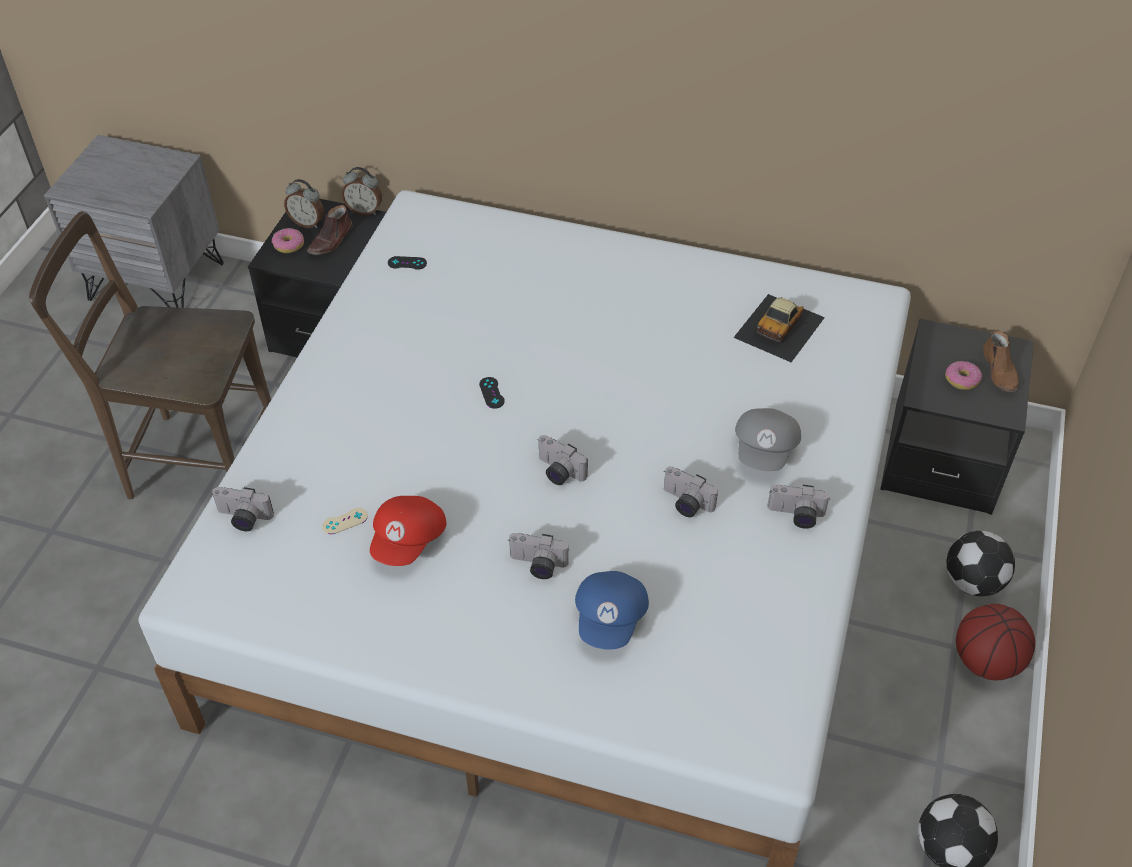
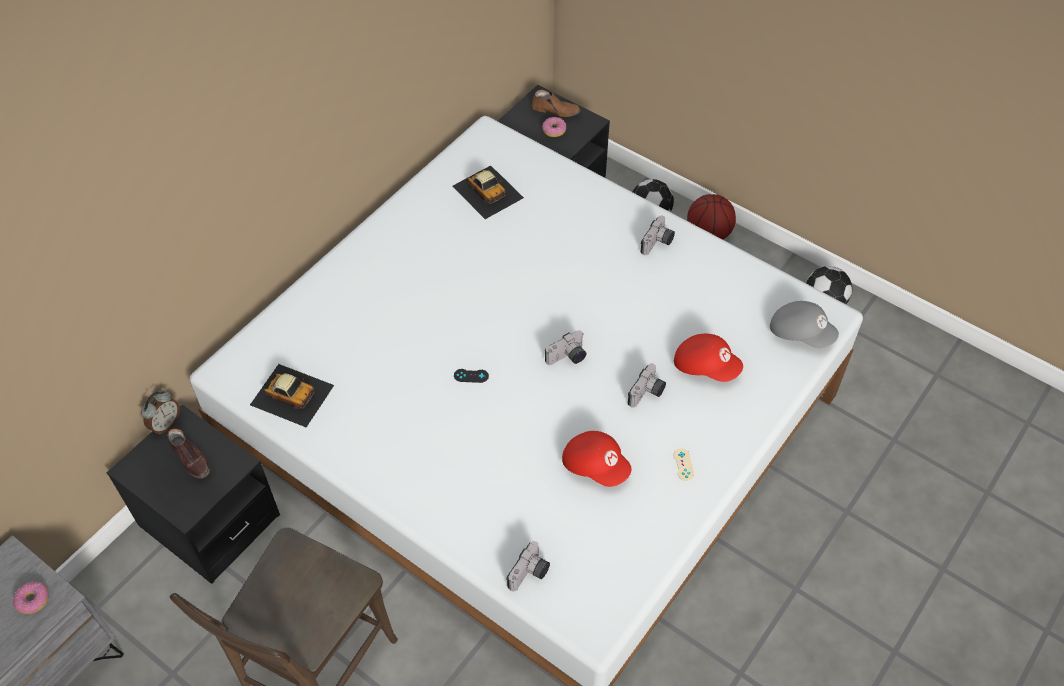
camera: 70 degrees left, 5 degrees up
donut [272,228,304,253] -> donut moved to [13,582,49,614]
alarm clock [284,179,324,228] -> none
beige game controller [322,508,368,534] -> beige game controller moved to [674,448,694,481]
black game controller [388,256,427,270] -> toy car [250,364,334,427]
blue cap [575,571,649,650] -> red cap [674,334,743,382]
camera [664,466,718,517] -> none
grey cap [735,408,801,471] -> grey cap moved to [770,301,839,348]

